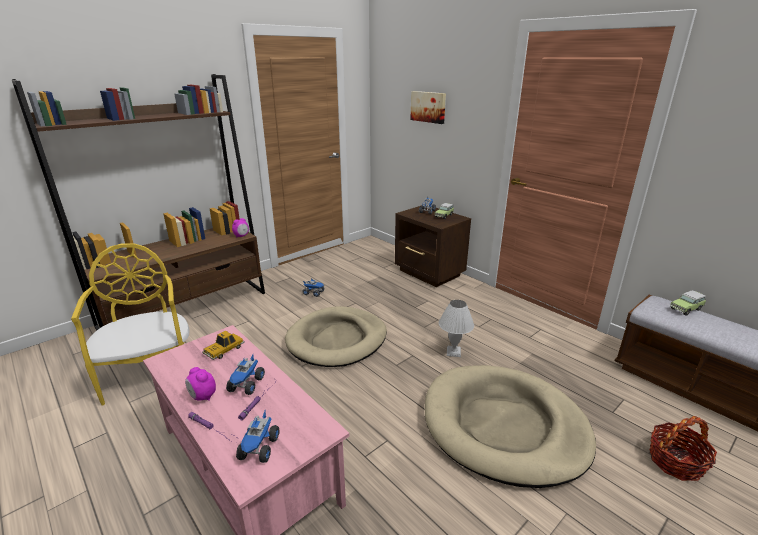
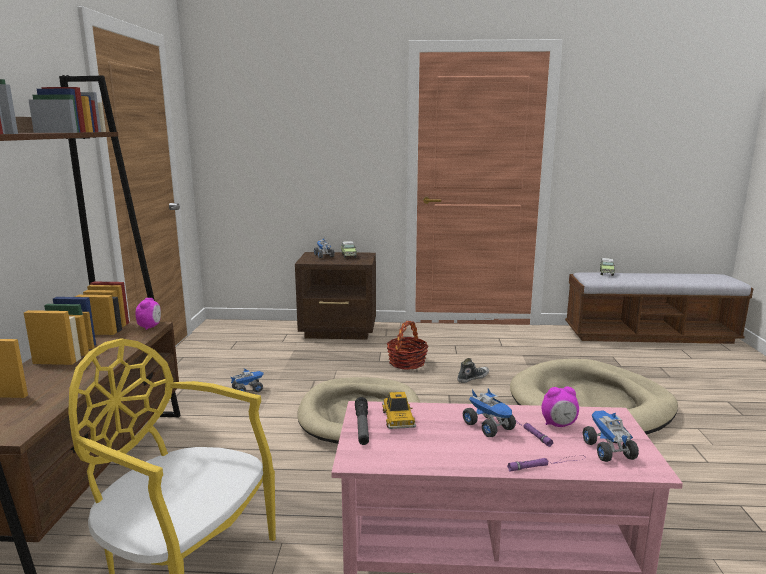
camera: 45 degrees left, 10 degrees down
alarm clock [185,367,216,401] -> alarm clock moved to [542,386,579,427]
toy truck [236,411,280,463] -> toy truck turned 150 degrees counterclockwise [583,411,639,462]
picture [410,91,446,124] -> none
white table lamp [439,300,474,357] -> shoe [457,358,489,383]
basket [649,416,717,481] -> basket moved to [387,321,429,370]
none -> flashlight [355,397,369,445]

